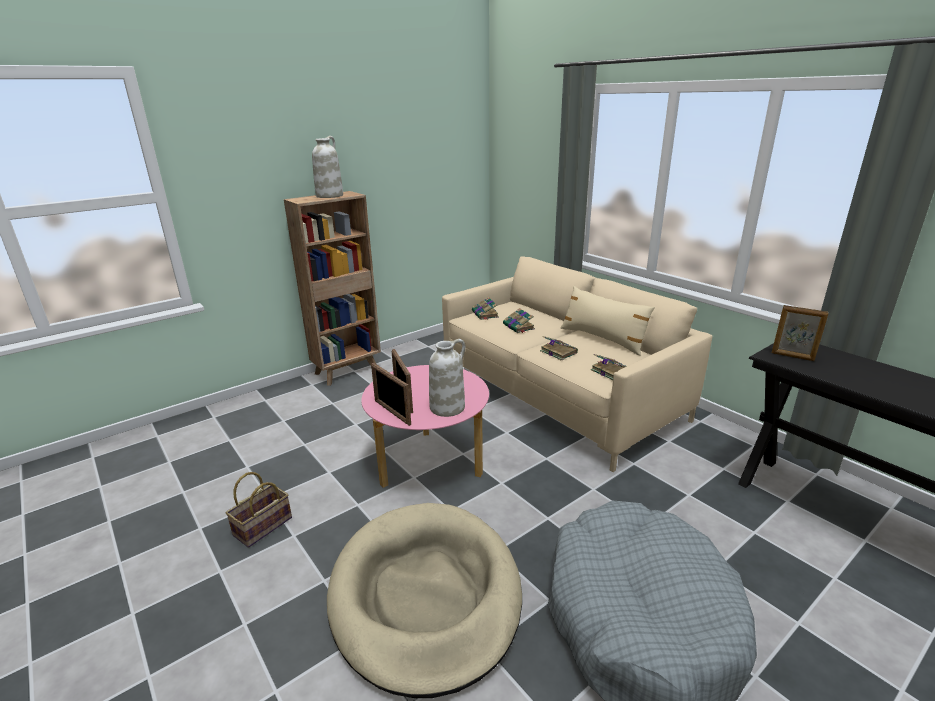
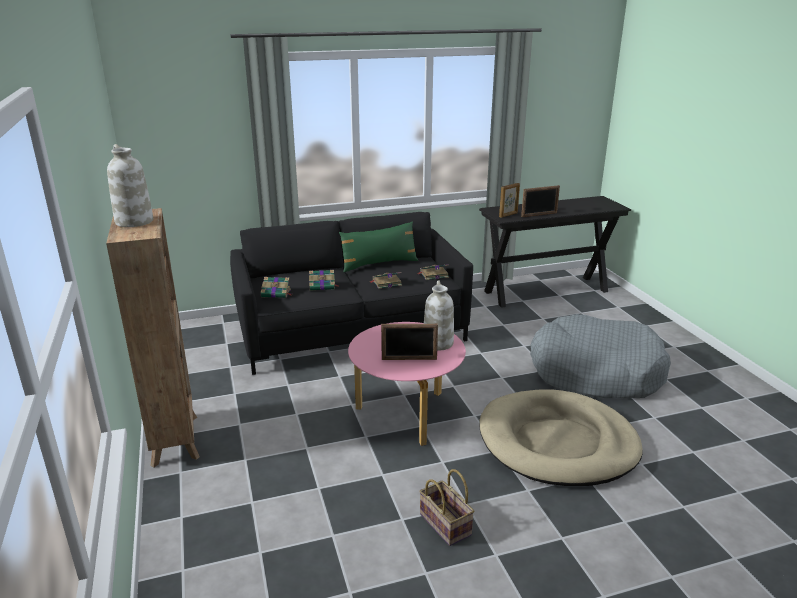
camera: 70 degrees left, 0 degrees up
picture frame [371,363,411,426] -> picture frame moved to [521,185,560,217]
beige sofa [442,256,713,472] -> black sofa [230,212,473,375]
beige pillow [561,286,655,356] -> green pillow [339,221,418,272]

